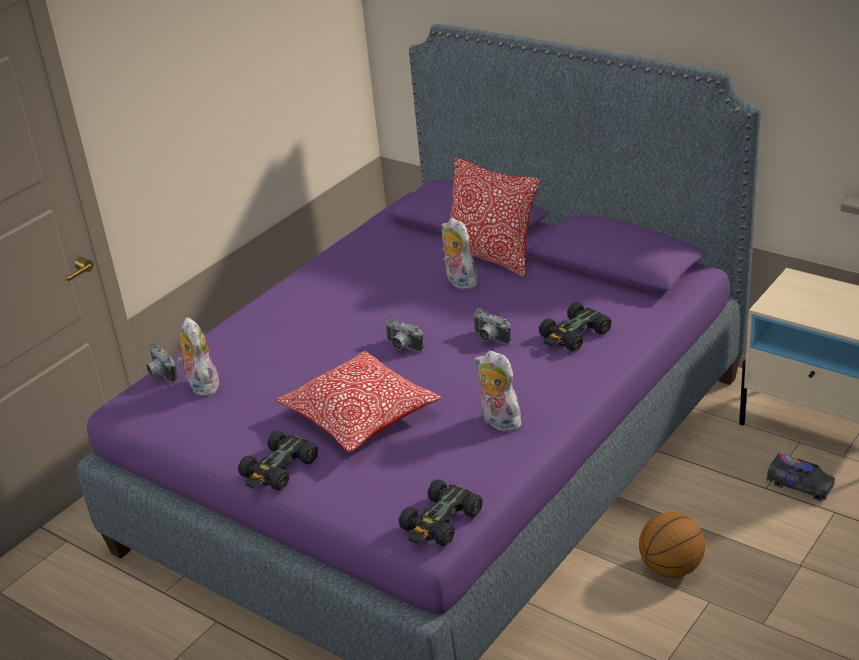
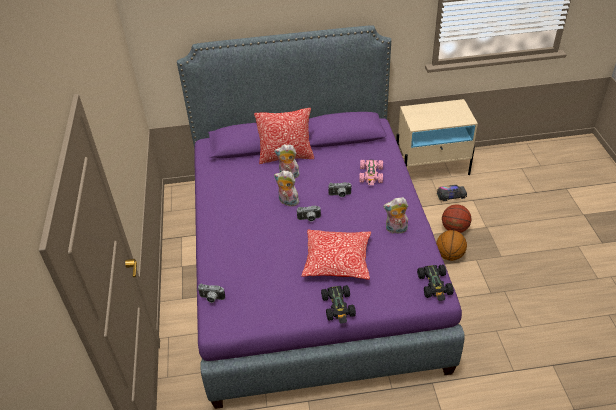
camera: 45 degrees left, 10 degrees up
plush toy [177,317,220,396] -> plush toy moved to [274,170,299,206]
black toy car [539,302,611,351] -> pink toy car [359,160,383,185]
none -> basketball [442,204,471,233]

